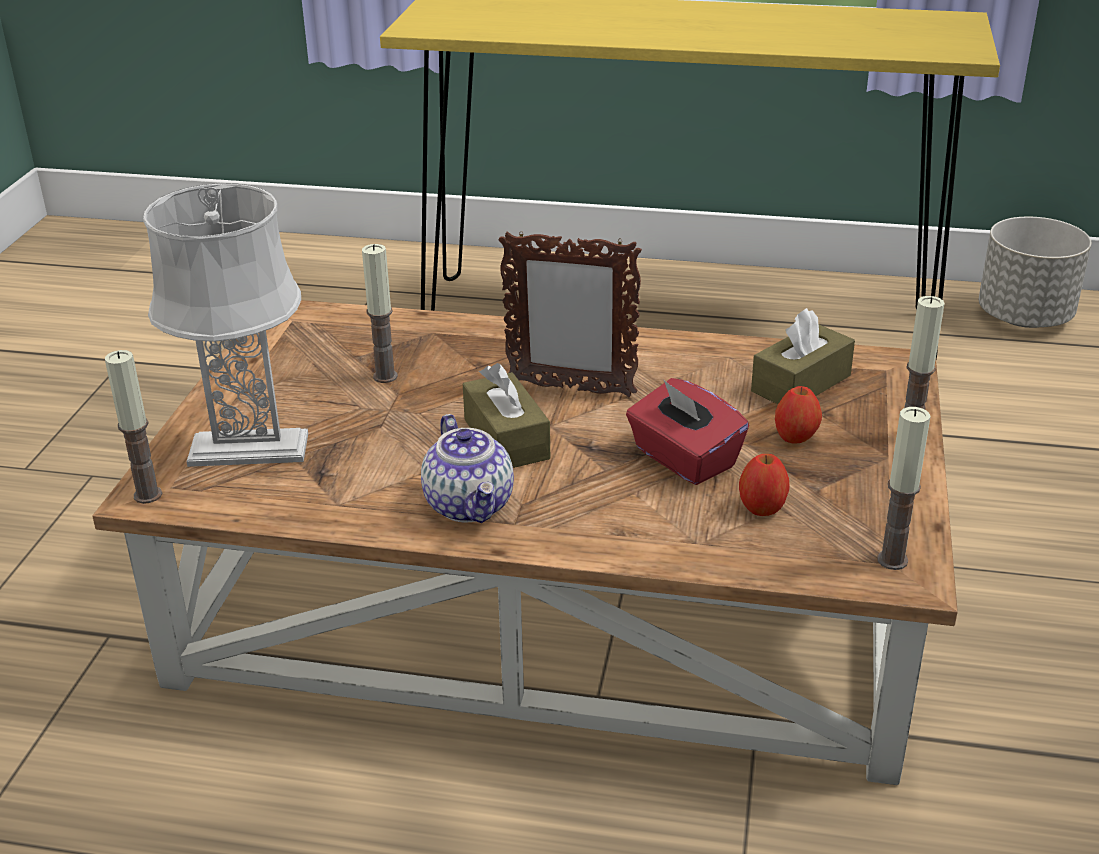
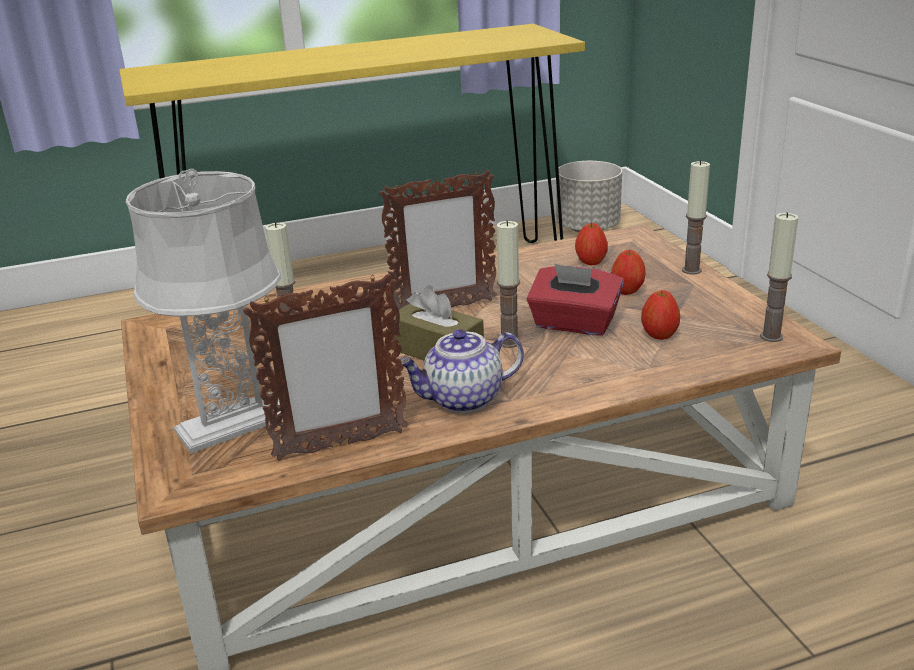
camera: 30 degrees left, 5 degrees down
candle [105,350,162,504] -> candle moved to [497,220,520,348]
teapot [421,414,514,523] -> teapot turned 120 degrees clockwise [400,329,524,413]
brown tissue box [751,308,855,404] -> apple [575,223,608,265]
none -> picture frame [243,274,408,461]

